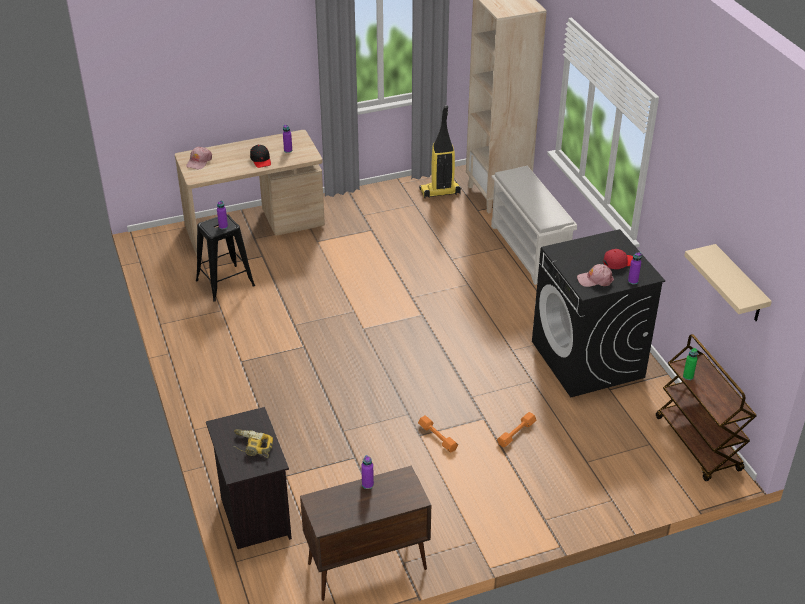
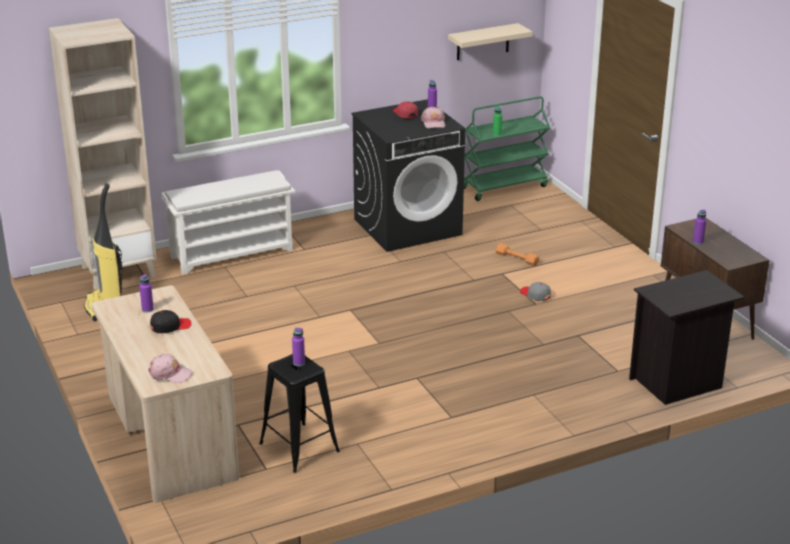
camera: 95 degrees left, 10 degrees down
power drill [233,429,273,458] -> none
orange dumbbell [418,415,458,453] -> grey cap [520,282,551,301]
brown cart [656,334,756,481] -> green cart [464,96,550,201]

